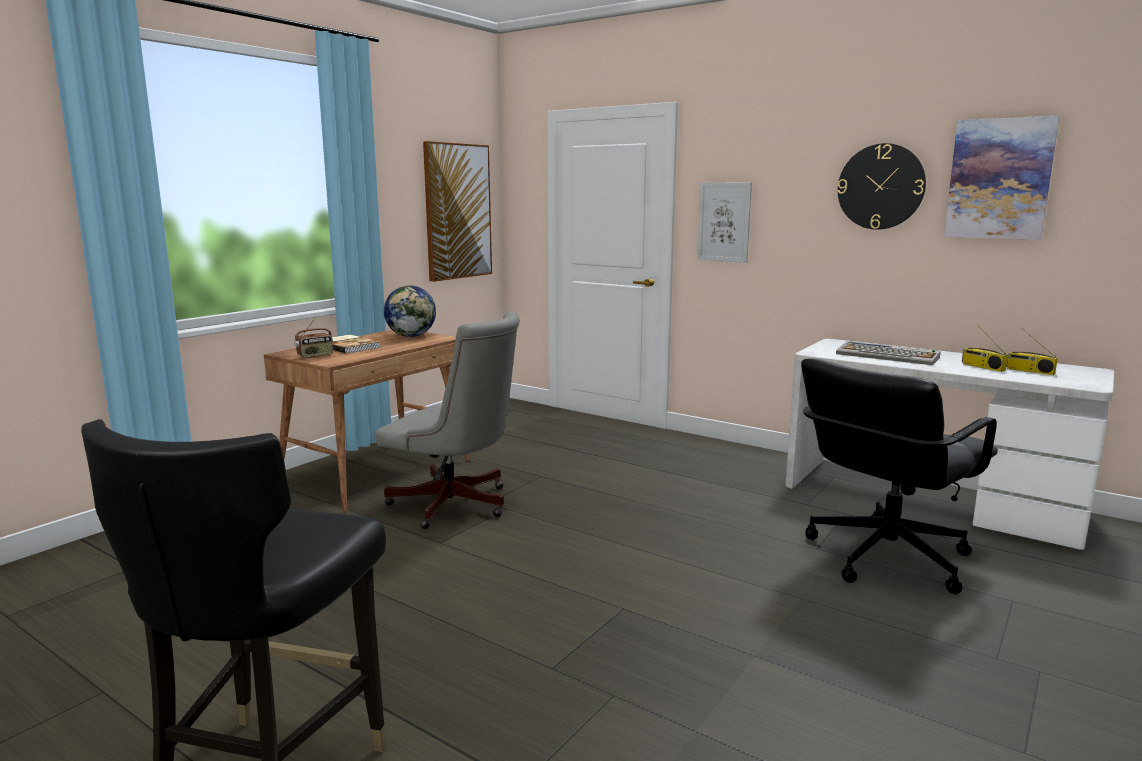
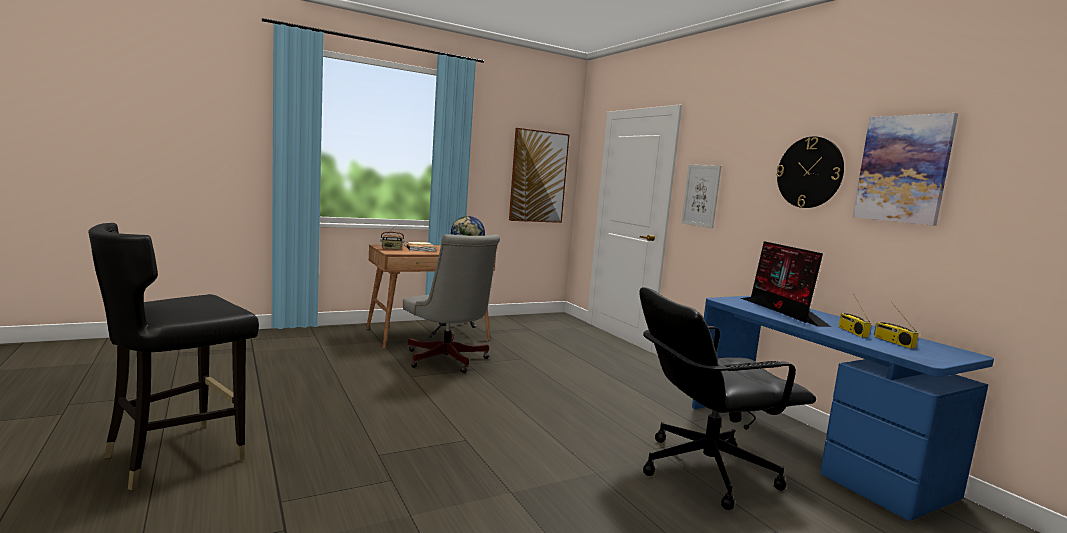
camera: 25 degrees right, 5 degrees down
white desk [785,339,1114,550] -> blue desk [692,296,994,521]
keyboard [836,341,941,365] -> monitor [741,241,831,327]

